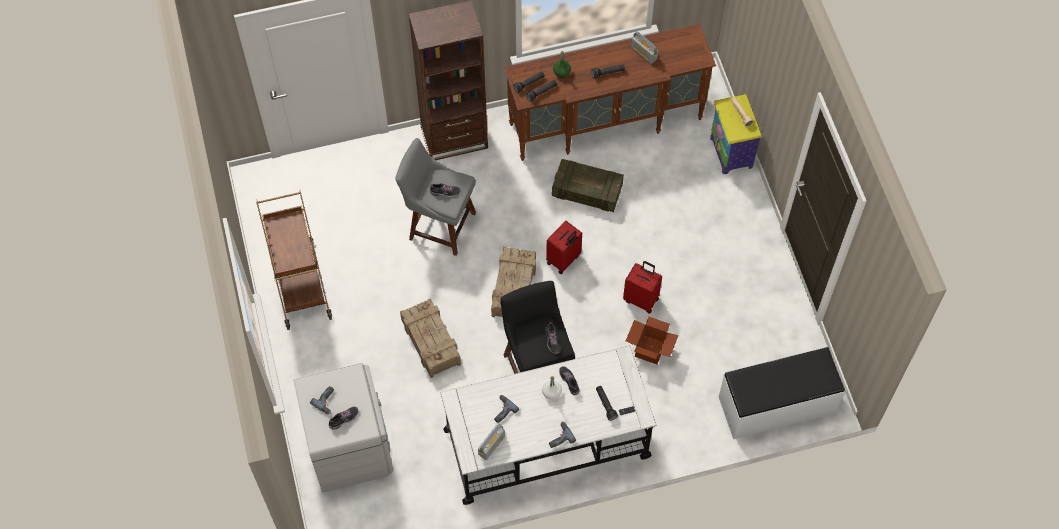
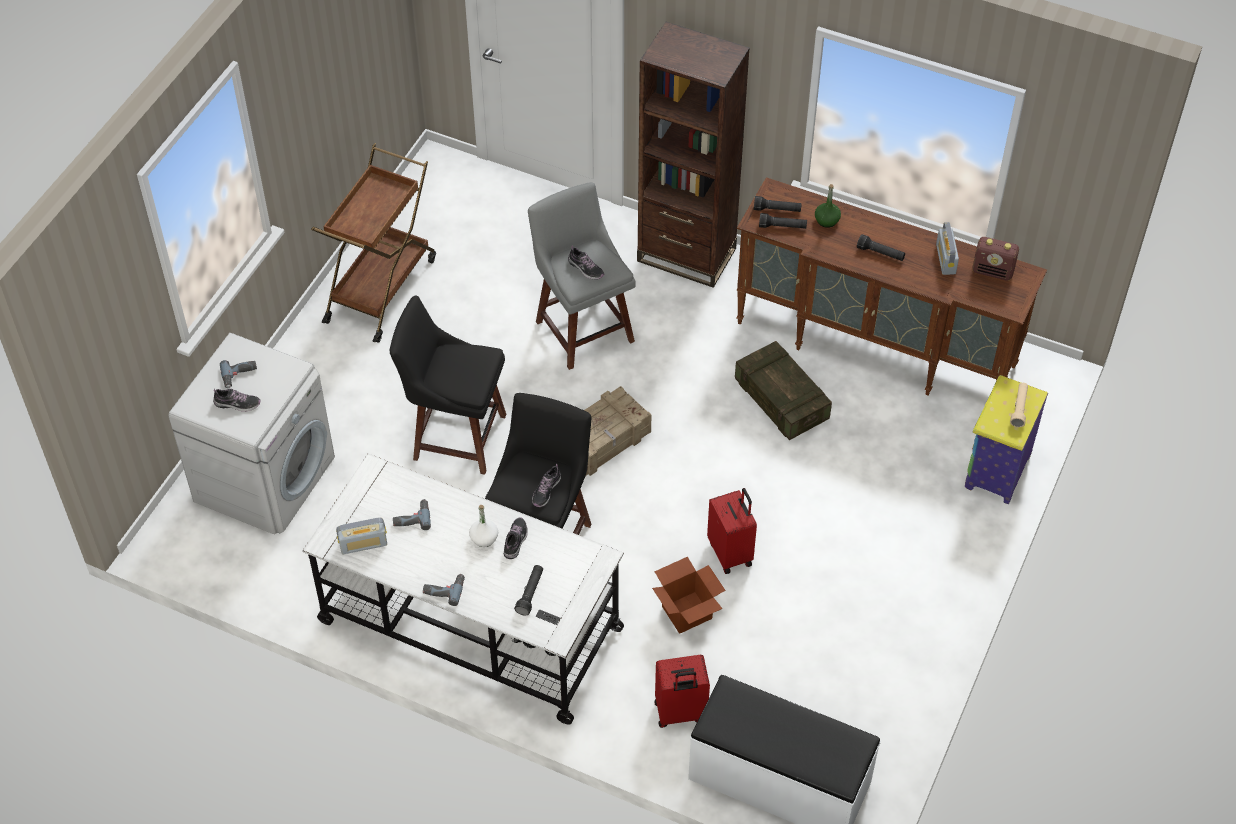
camera: 40 degrees right, 10 degrees down
crate [400,298,461,378] -> black stool [390,295,506,475]
red suitcase [546,221,582,274] -> red suitcase moved to [654,655,710,728]
none -> radio [973,237,1019,281]

